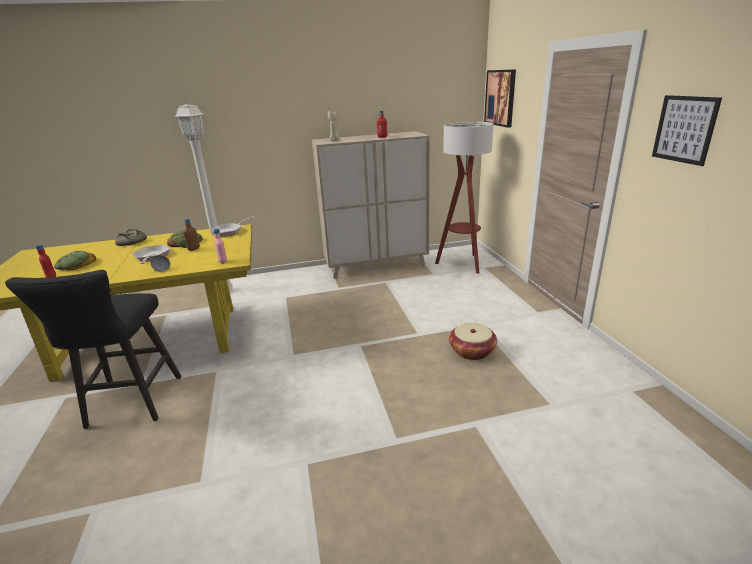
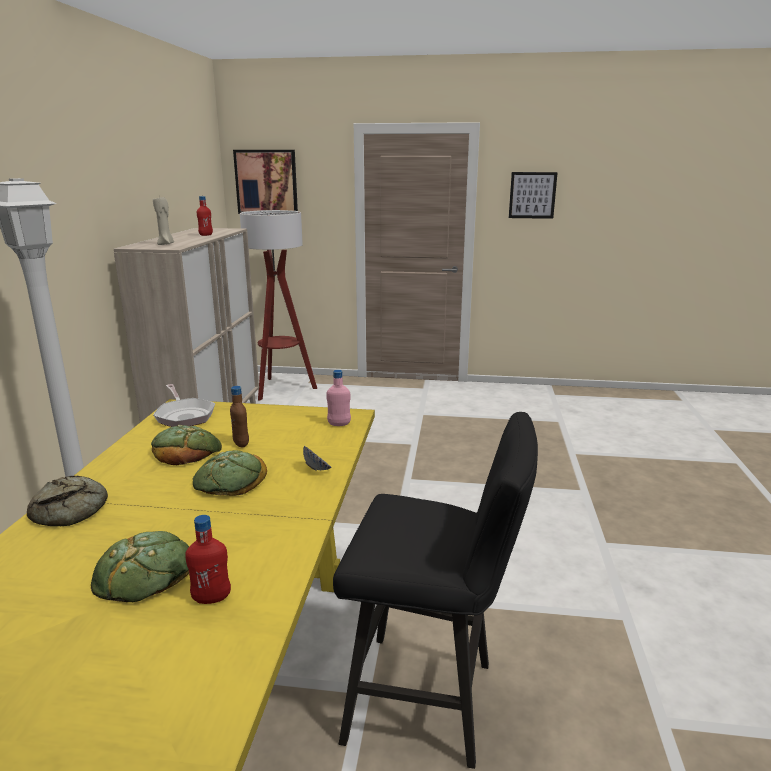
camera: 70 degrees left, 5 degrees down
frying pan [132,245,170,264] -> bread [192,450,267,496]
basket [449,323,497,360] -> none

